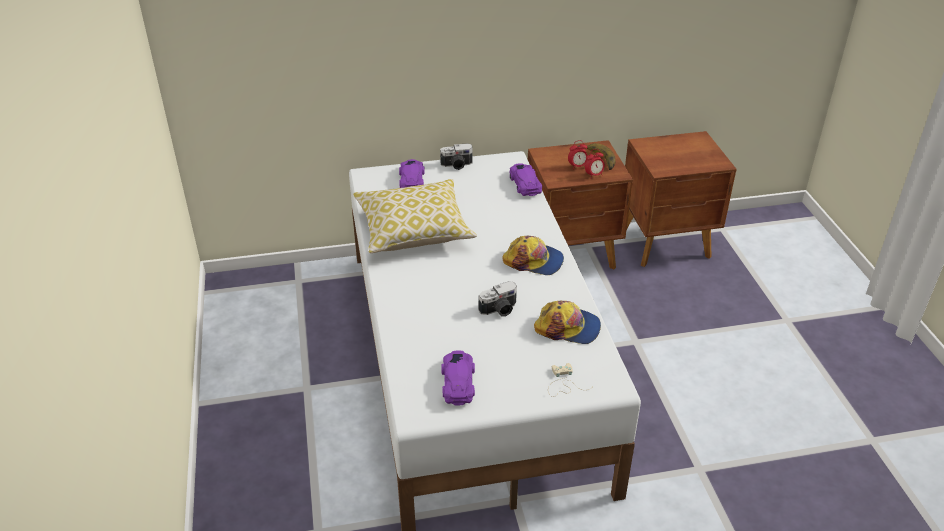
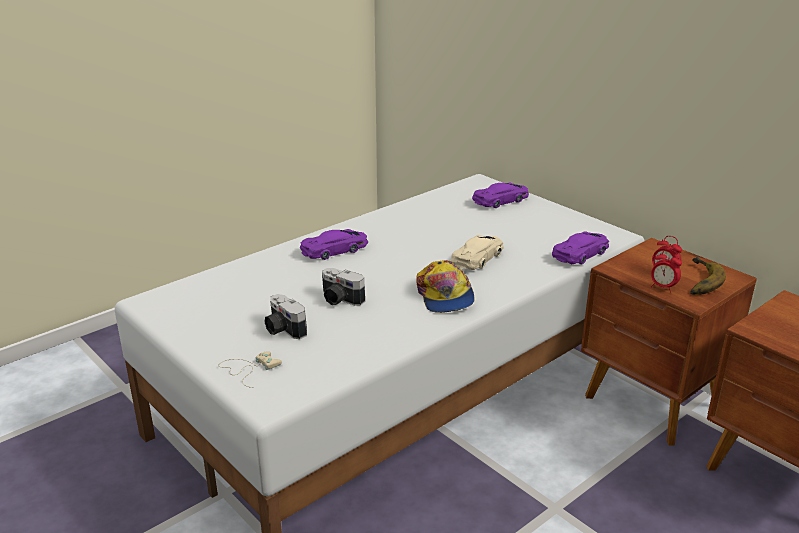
camera: 60 degrees right, 10 degrees down
pillow [353,179,477,253] -> none
camera [440,143,473,170] -> camera moved to [264,294,307,339]
purple toy car [442,350,475,405] -> purple toy car moved to [300,229,368,260]
cap [534,301,601,344] -> none
none -> beige toy car [451,235,504,270]

